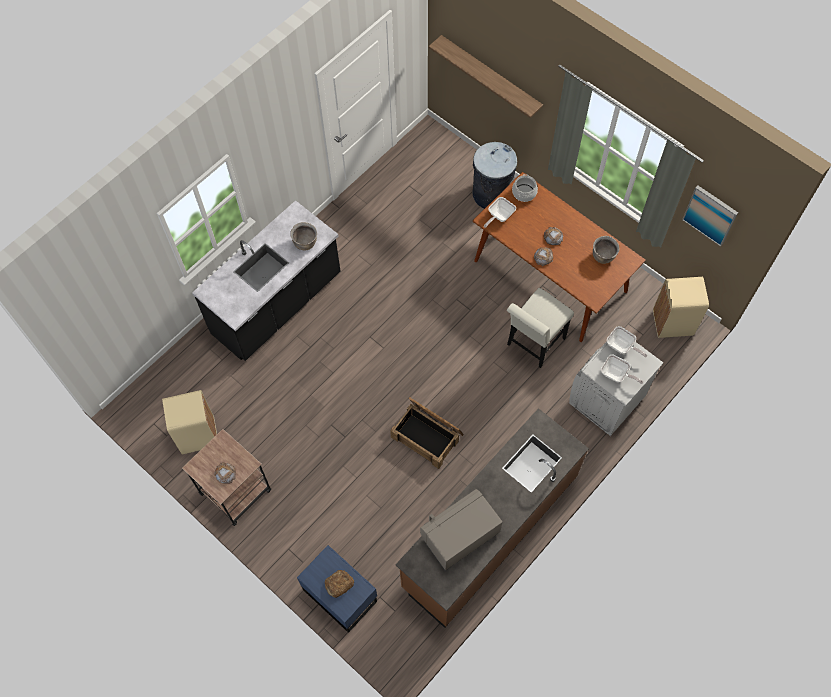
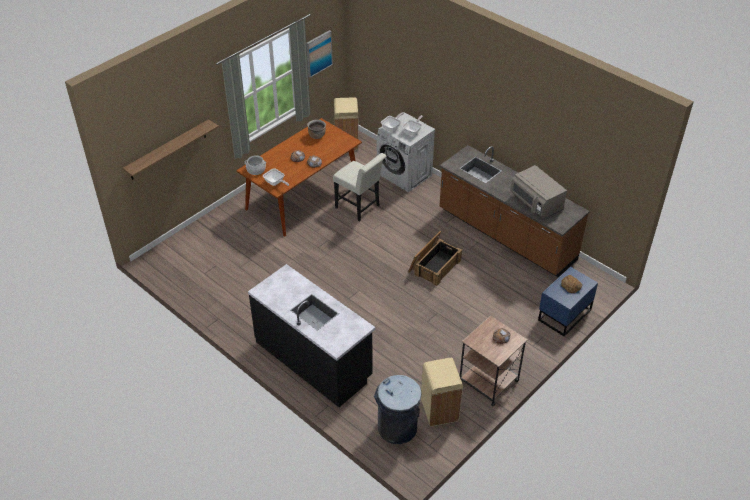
camera: 90 degrees left, 20 degrees down
brown cooking pot [290,222,317,251] -> none
grey trash can [473,142,517,209] -> grey trash can moved to [374,375,422,444]

